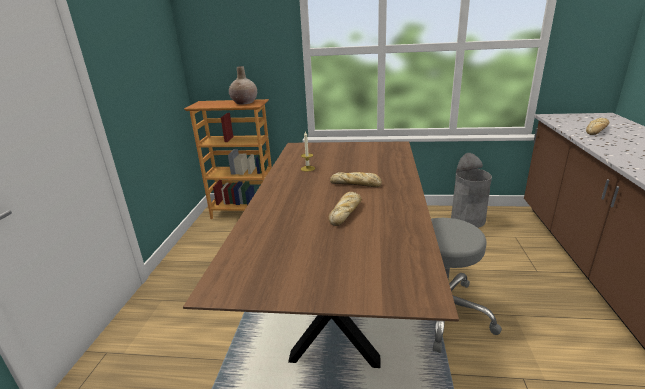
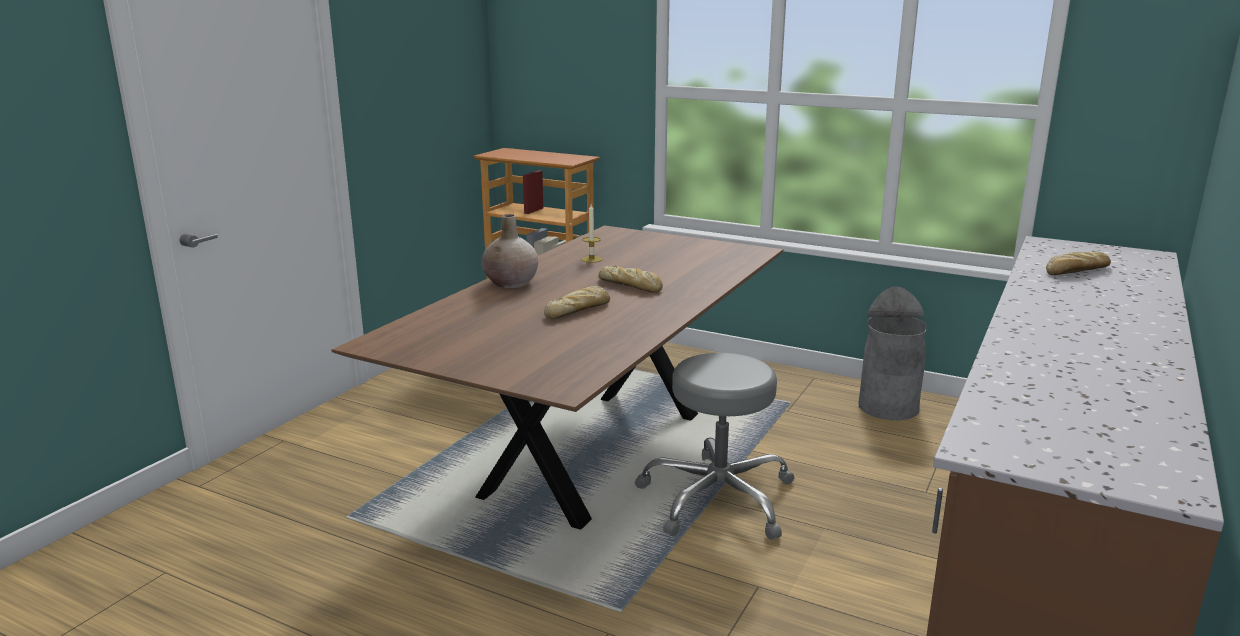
camera: 20 degrees right, 5 degrees down
beige vase [229,66,257,104] -> beige vase moved to [482,214,538,288]

